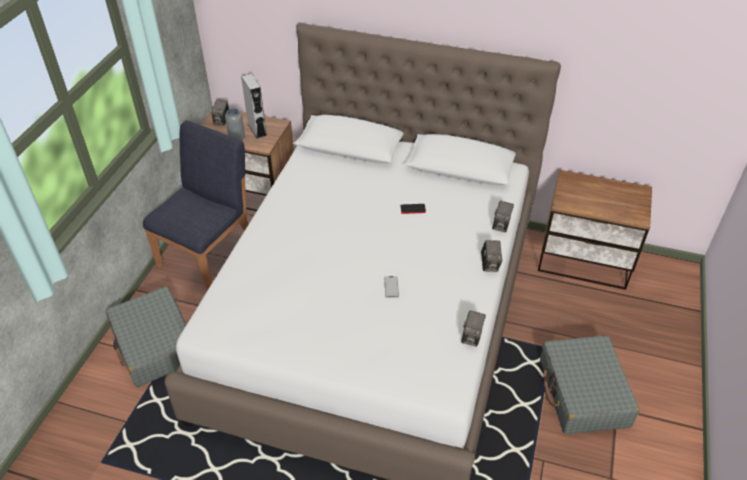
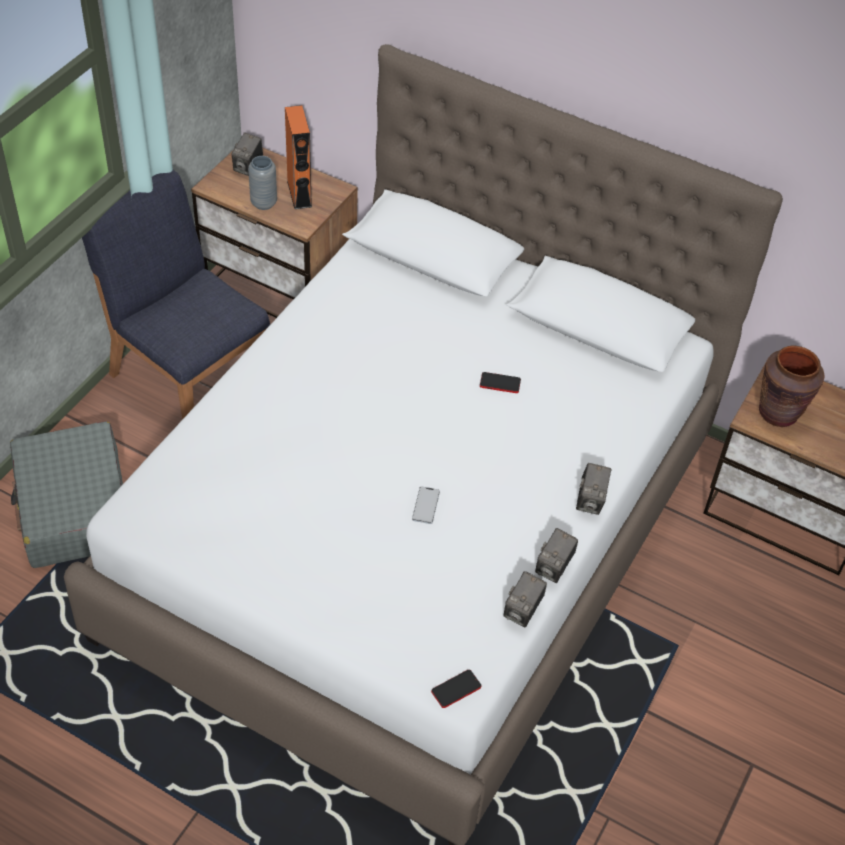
camera: 10 degrees right, 5 degrees up
blue chair [143,120,249,290] -> blue chair turned 90 degrees counterclockwise [82,170,270,420]
grey speaker [241,74,267,139] -> orange speaker [285,105,312,209]
camera [492,201,514,232] -> camera moved to [535,528,578,583]
grey suitcase [540,336,639,434] -> none
none -> phone [431,670,482,708]
none -> brown vase [759,345,824,427]

